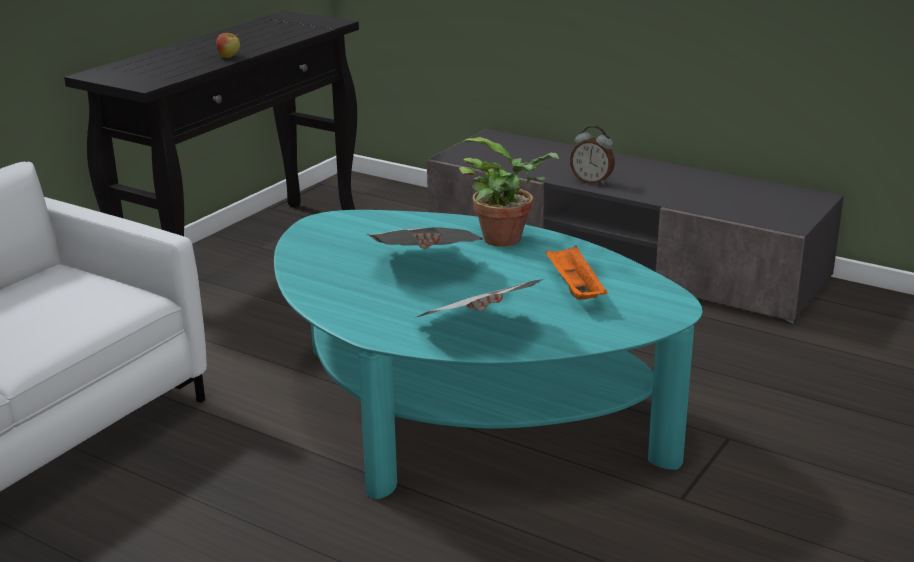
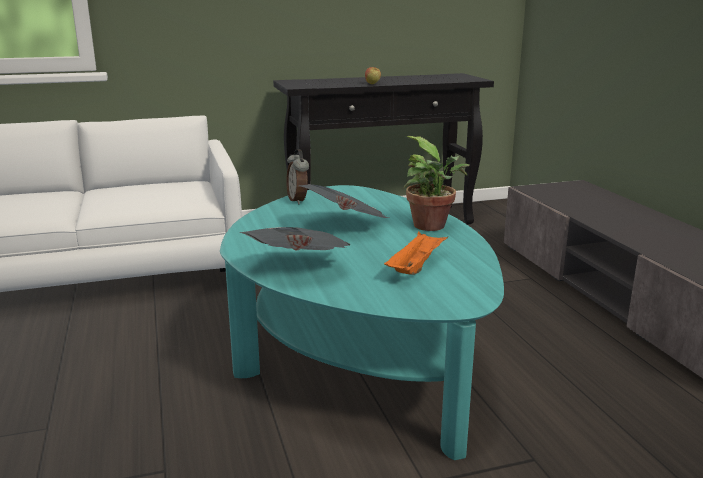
camera: 40 degrees right, 5 degrees down
alarm clock [570,126,615,185] -> alarm clock moved to [286,149,309,204]

